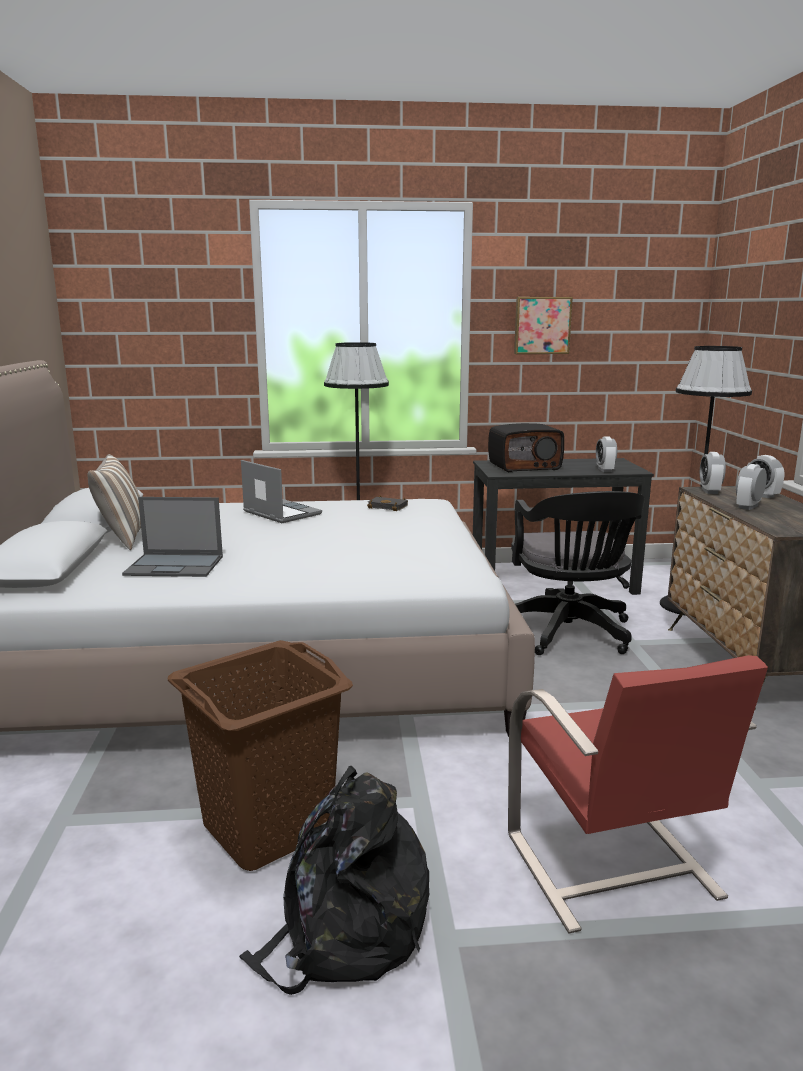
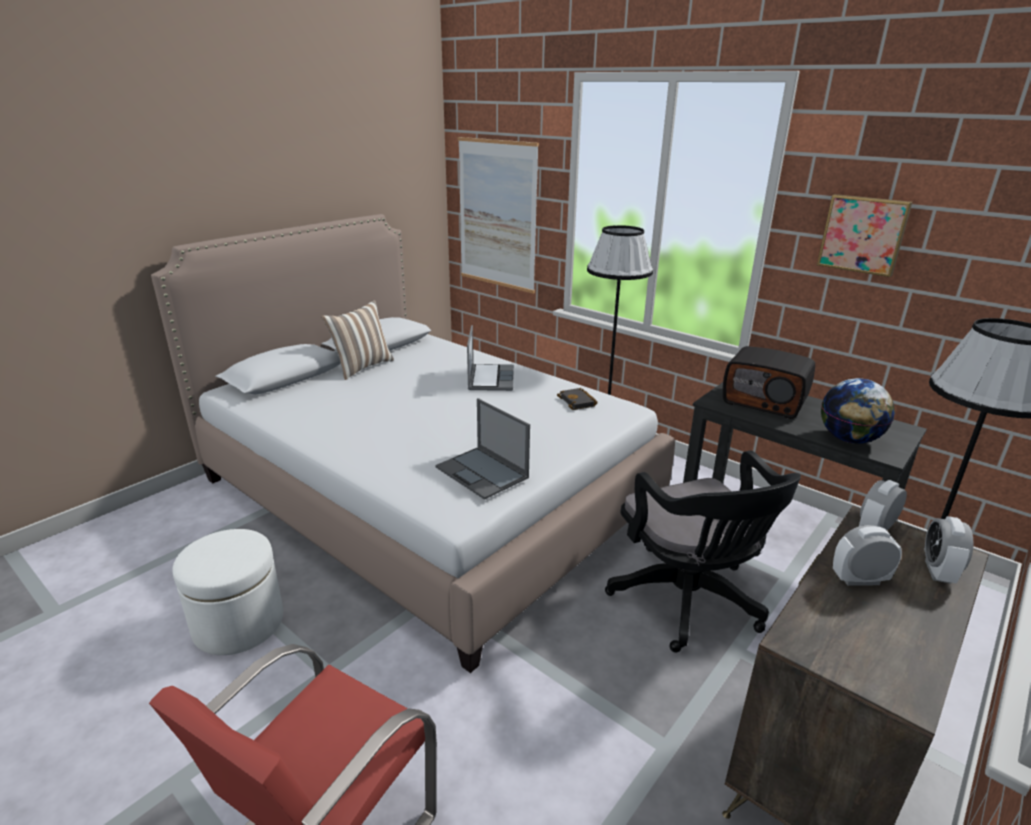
camera: 45 degrees right, 10 degrees up
laptop [122,497,223,577] -> laptop moved to [435,398,530,500]
brown laundry basket [168,640,353,871] -> white ottoman [172,529,283,655]
black backpack [239,766,429,995] -> none
black office chair [511,491,645,655] -> black office chair turned 60 degrees counterclockwise [605,451,801,653]
alarm clock [596,436,617,472] -> globe [821,378,895,444]
none -> picture [458,137,539,294]

